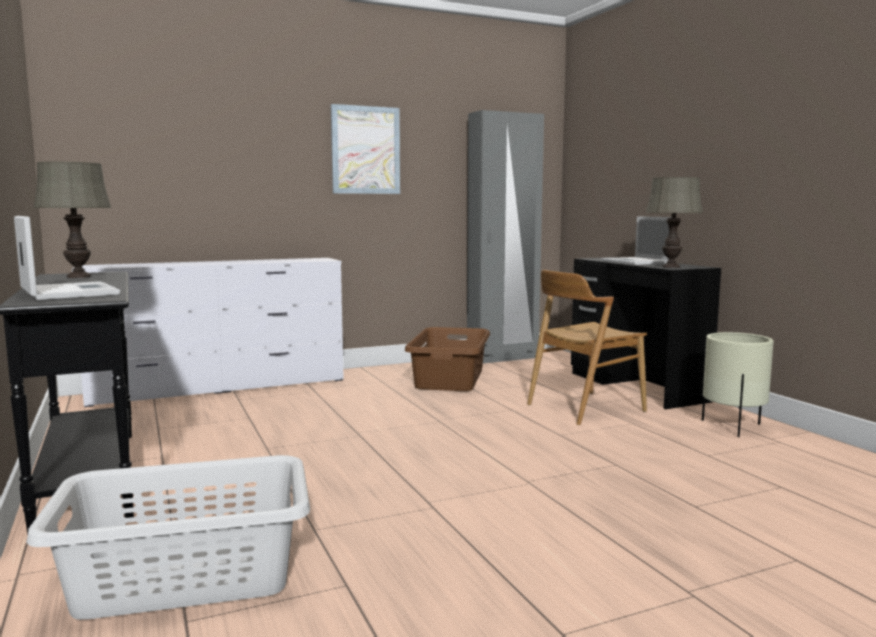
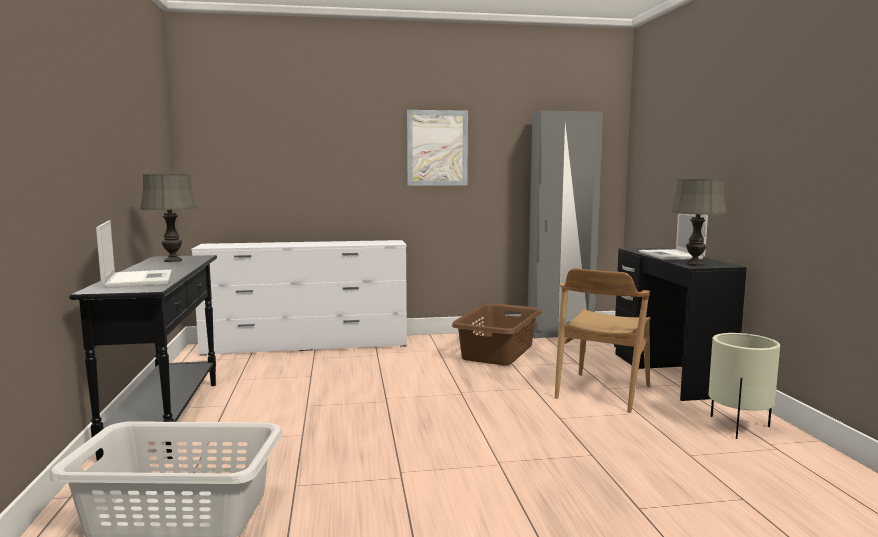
camera: 15 degrees right, 0 degrees up
brown chair [527,270,647,425] -> brown chair turned 45 degrees counterclockwise [555,268,651,413]

